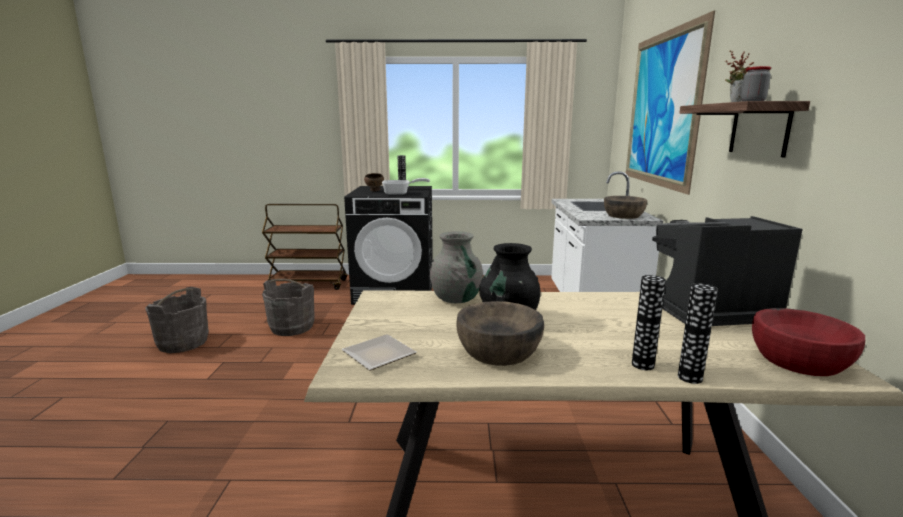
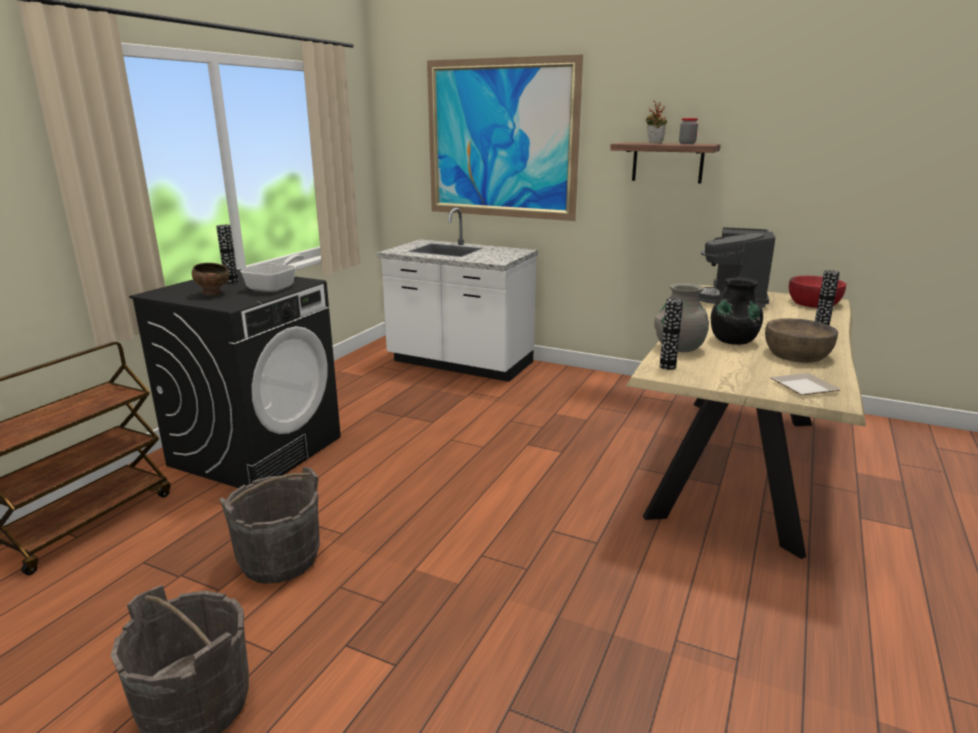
camera: 65 degrees left, 5 degrees up
brown bowl [604,196,647,219] -> none
vase [678,283,718,384] -> vase moved to [660,298,683,370]

